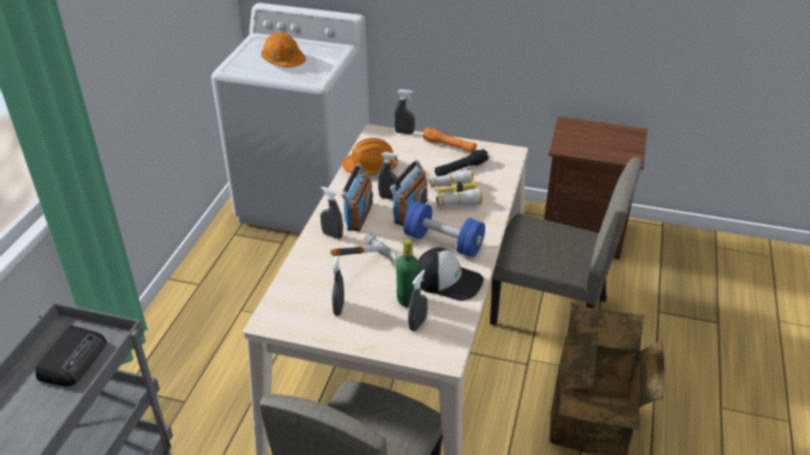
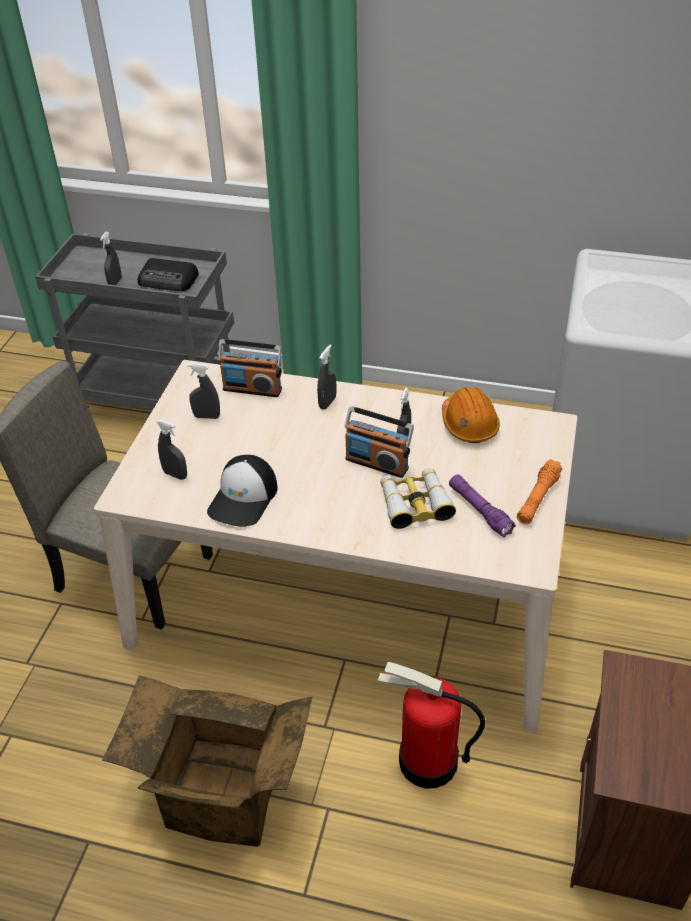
camera: 90 degrees right, 5 degrees up
orange hard hat [261,32,306,68] -> none
hammer [330,232,396,265] -> none
radio [341,163,373,231] -> radio moved to [218,339,282,397]
grey spray bottle [394,90,415,135] -> grey spray bottle moved to [100,232,122,285]
green bottle [396,239,420,307] -> none
blue dumbbell [403,201,485,257] -> none
black flashlight [435,149,489,177] -> purple flashlight [449,474,516,538]
beige chair [490,157,643,326] -> fire extinguisher [378,662,485,788]

